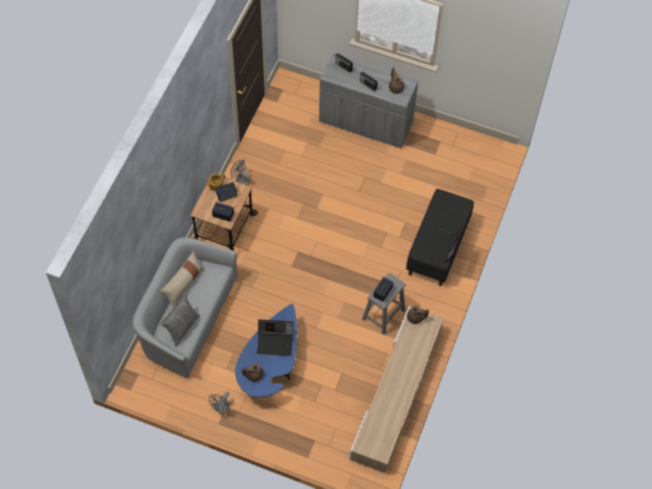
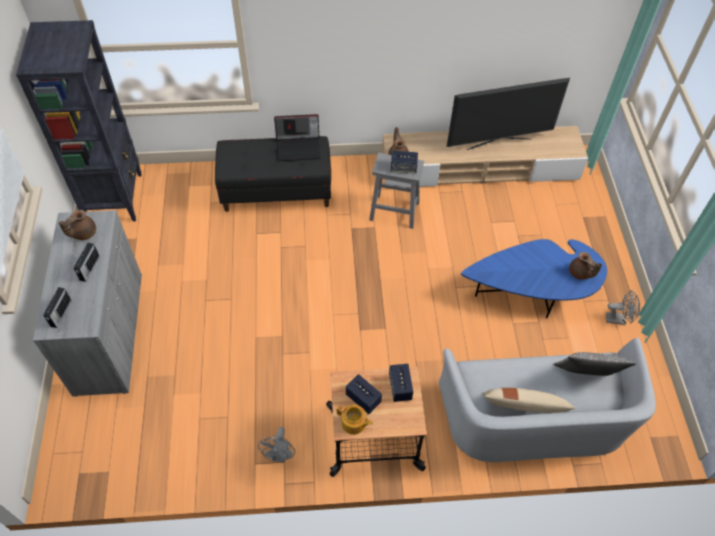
camera: 115 degrees left, 5 degrees down
laptop [257,319,293,356] -> none
none -> black bookcase [16,20,142,221]
none -> television [447,78,570,150]

